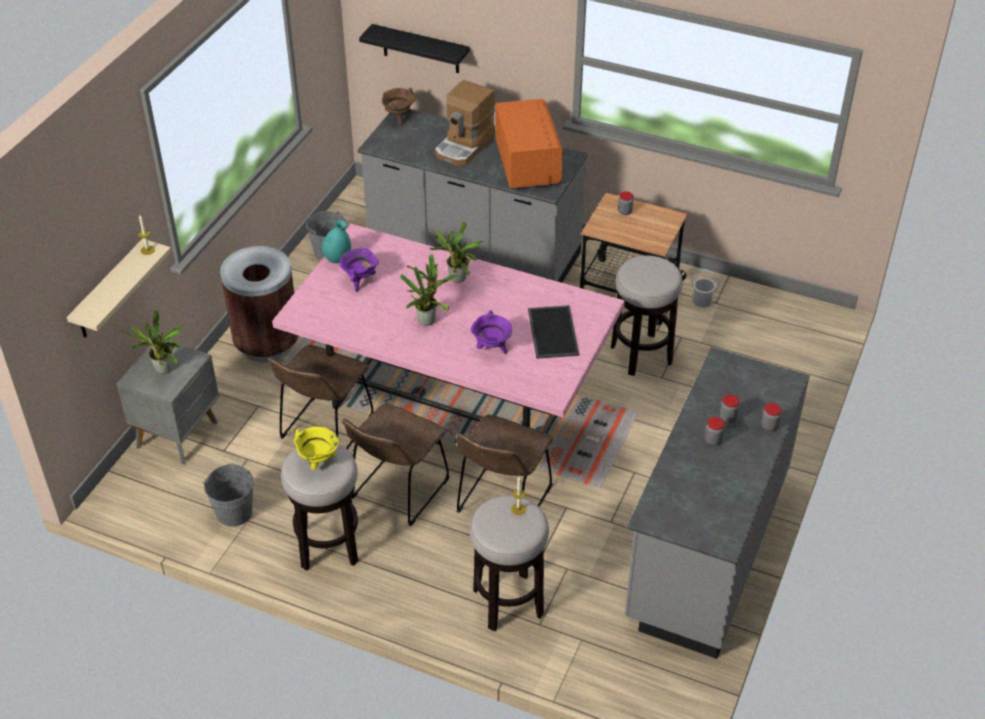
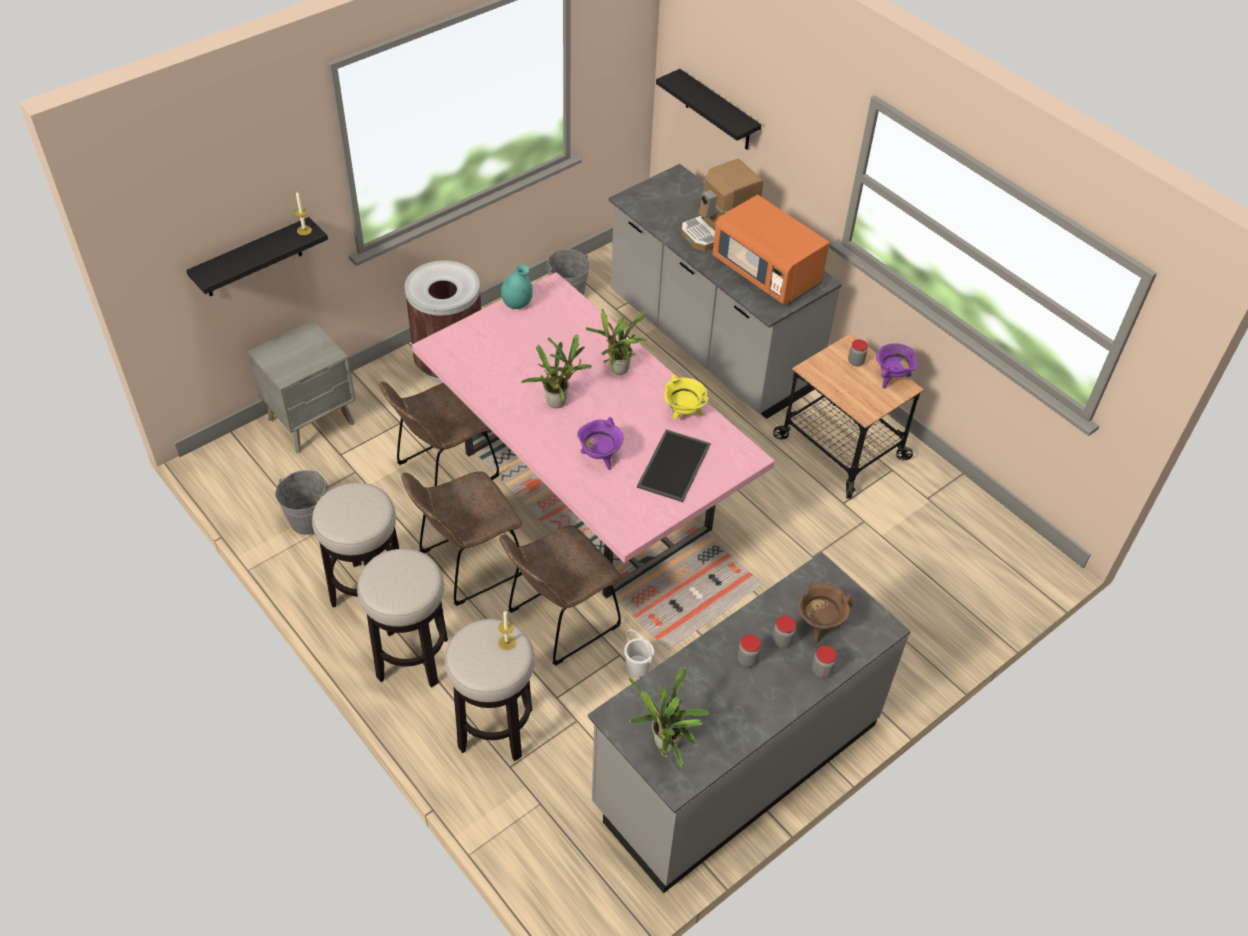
camera: 25 degrees right, 5 degrees up
beige shelf [67,239,172,338] -> black shelf [186,217,328,296]
potted plant [121,310,183,374] -> potted plant moved to [629,667,709,769]
yellow cooking pot [294,426,339,470] -> yellow cooking pot moved to [664,374,709,419]
purple cooking pot [339,248,379,292] -> purple cooking pot moved to [876,343,918,389]
brown cooking pot [382,88,415,126] -> brown cooking pot moved to [798,584,853,643]
orange microwave [495,99,563,190] -> orange microwave turned 120 degrees clockwise [712,195,829,304]
stool [611,256,683,376] -> stool moved to [357,549,448,688]
white bucket [691,269,720,308] -> white bucket moved to [624,629,654,677]

